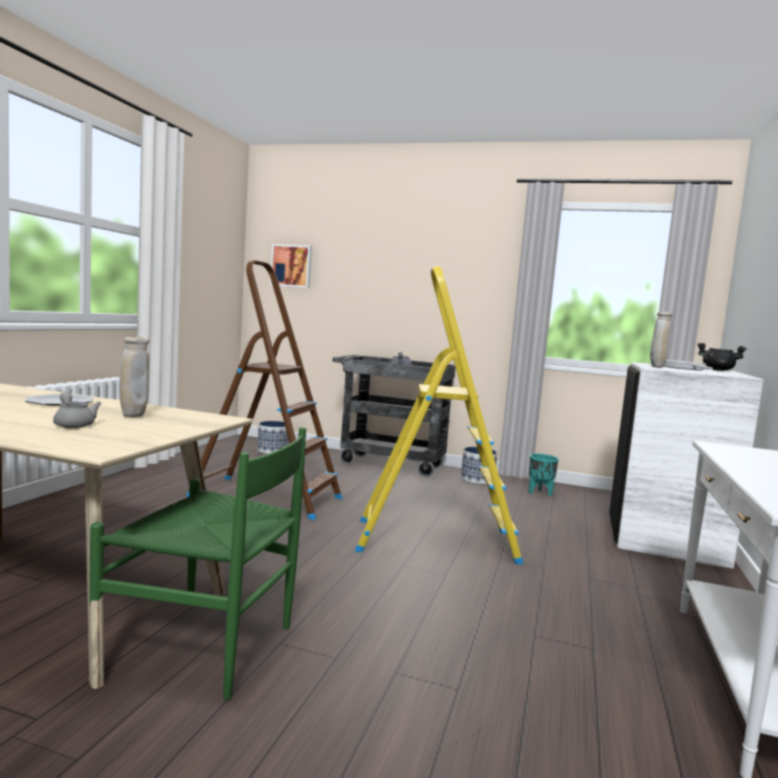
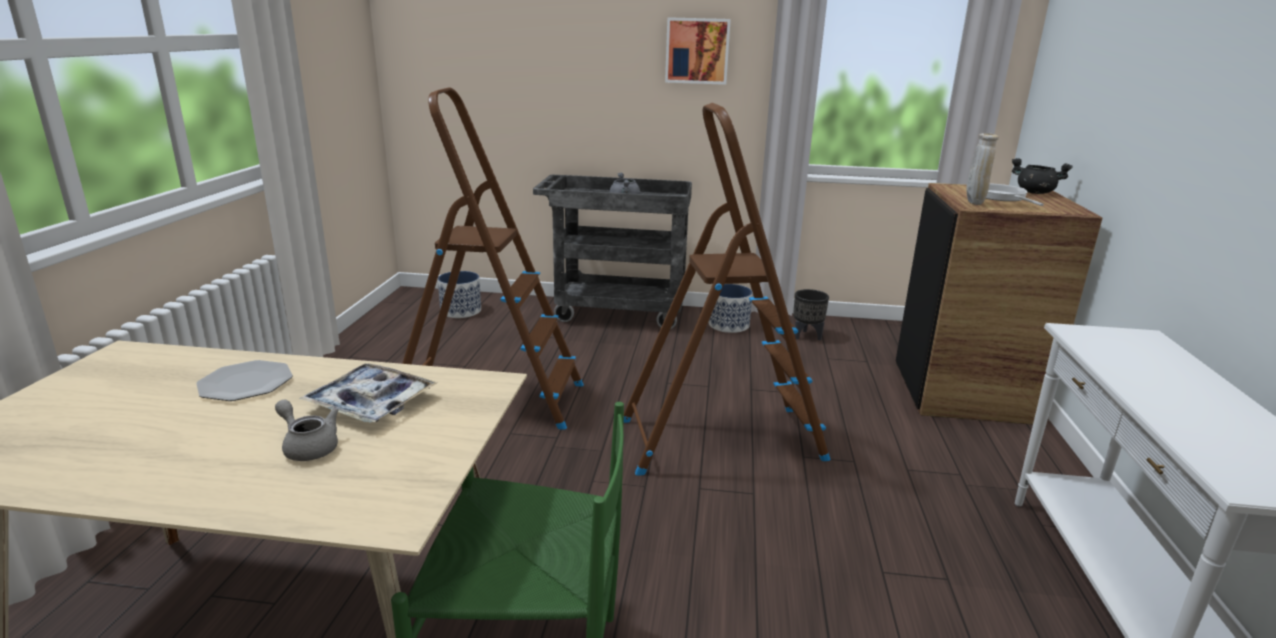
camera: 10 degrees left, 15 degrees up
beige vase [119,337,150,417] -> tray [300,363,437,423]
picture [270,244,312,288] -> picture moved to [665,17,731,85]
yellow step ladder [355,266,523,564] -> brown step ladder [624,103,831,476]
turquoise planter [529,454,559,496] -> black planter [793,289,829,340]
white cabinet [609,362,764,569] -> brown cabinet [896,183,1102,425]

